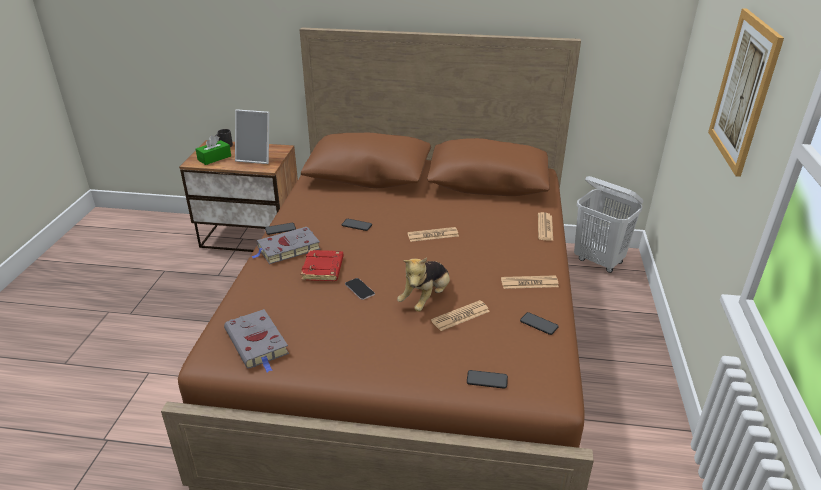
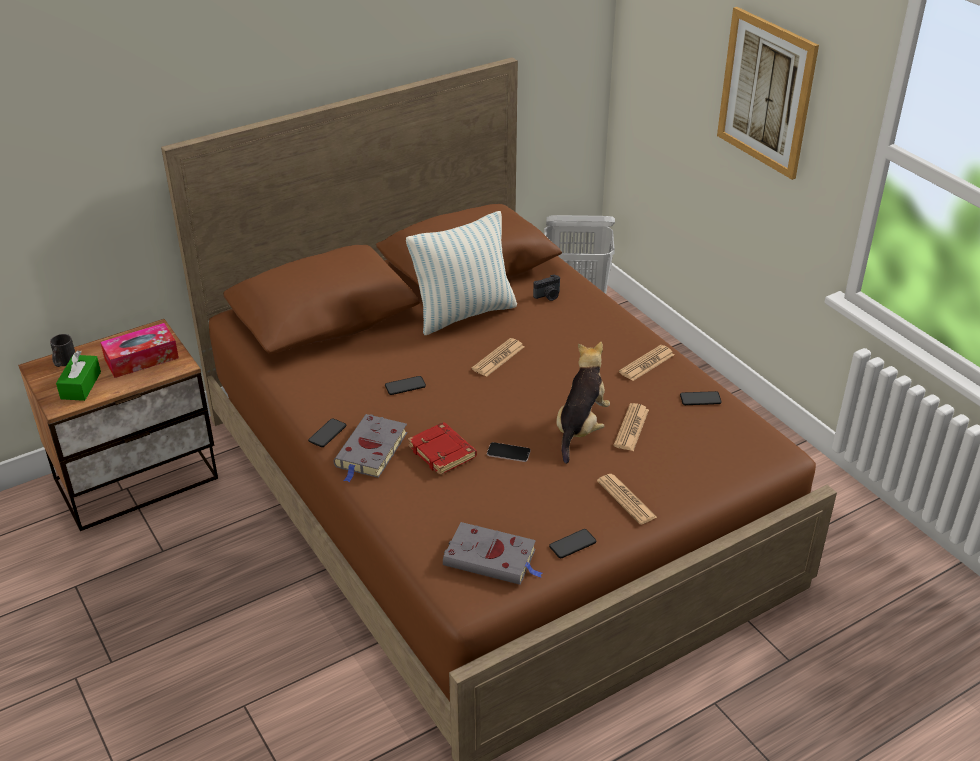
camera: 40 degrees left, 5 degrees up
picture frame [235,109,269,164] -> tissue box [100,323,179,378]
plush toy [397,257,450,312] -> plush toy turned 150 degrees counterclockwise [556,342,610,464]
phone [467,370,508,389] -> phone moved to [549,529,596,558]
newspaper [538,212,553,241] -> newspaper moved to [597,474,657,525]
none -> pillow [406,211,517,335]
none -> camera [533,274,560,301]

